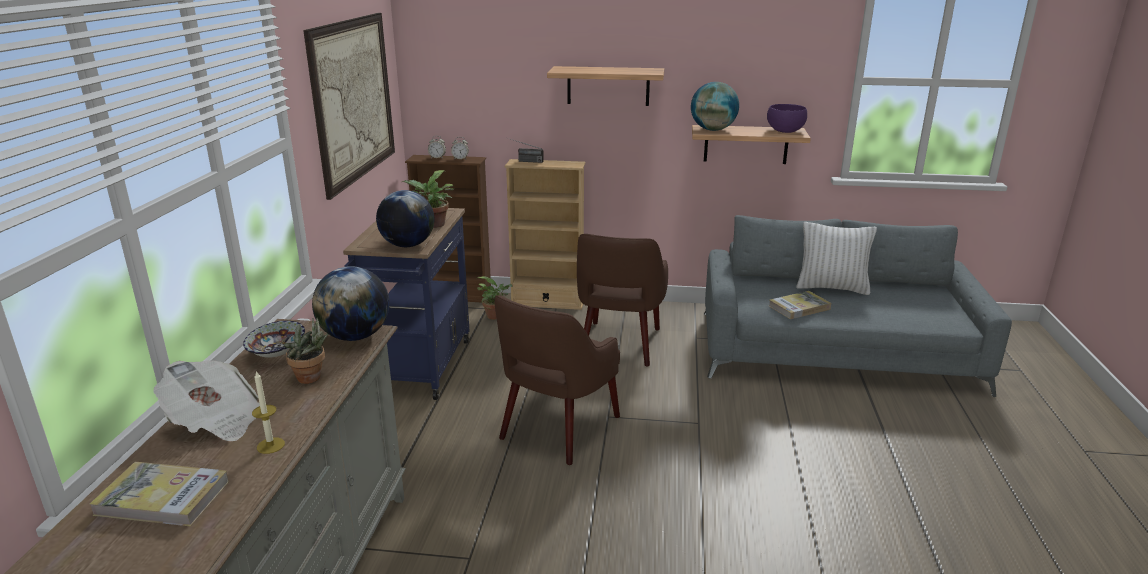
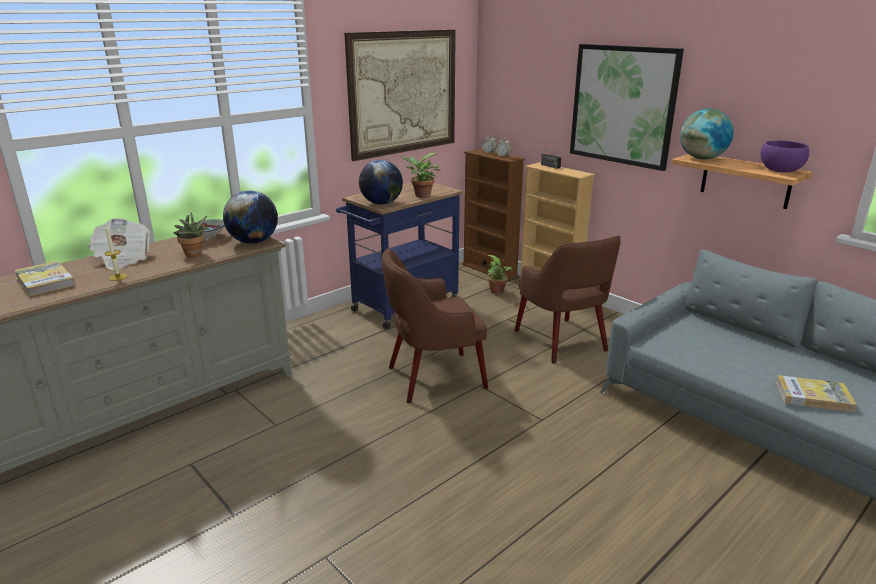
camera: 40 degrees right, 0 degrees up
shelf [547,66,664,106] -> picture [570,44,684,171]
brown armchair [577,234,668,366] -> brown armchair turned 75 degrees counterclockwise [515,236,621,364]
book [769,291,831,319] -> book moved to [776,375,857,412]
white pillow [796,222,877,295] -> none

